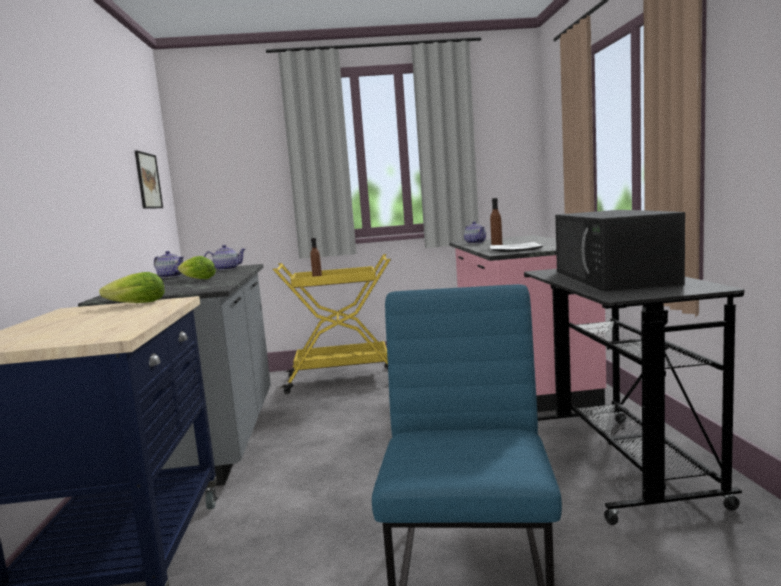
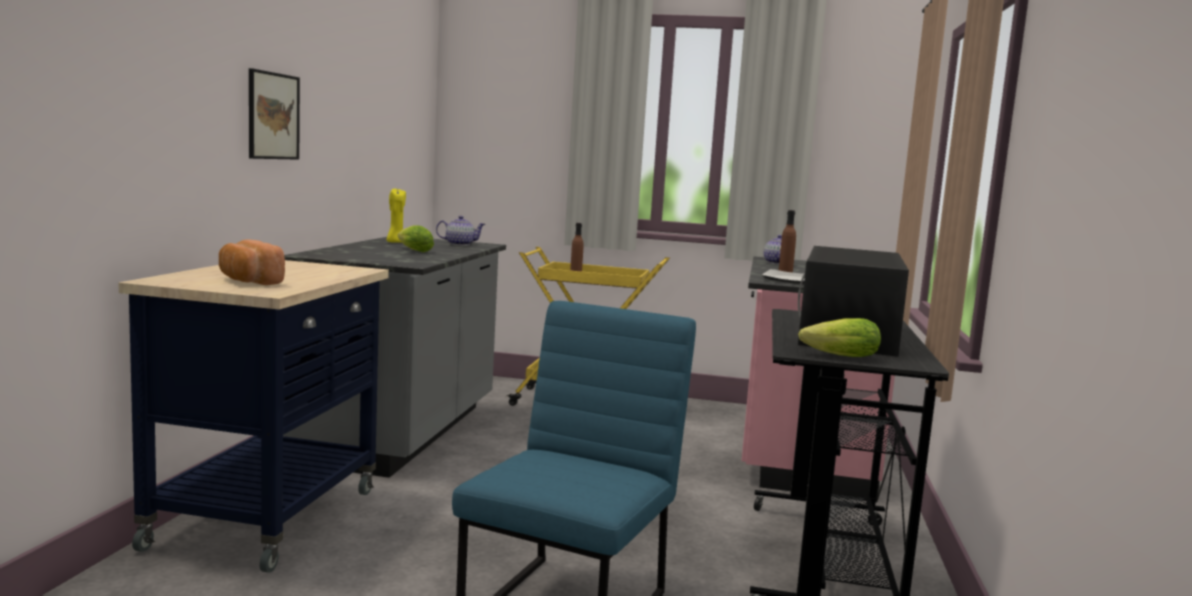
camera: 15 degrees right, 0 degrees up
lettuce [99,272,165,303] -> lettuce moved to [798,318,881,357]
picture [135,151,163,209] -> picture moved to [249,68,300,160]
teapot [154,251,184,278] -> yellow candle [386,189,406,243]
none -> bread [219,239,285,285]

